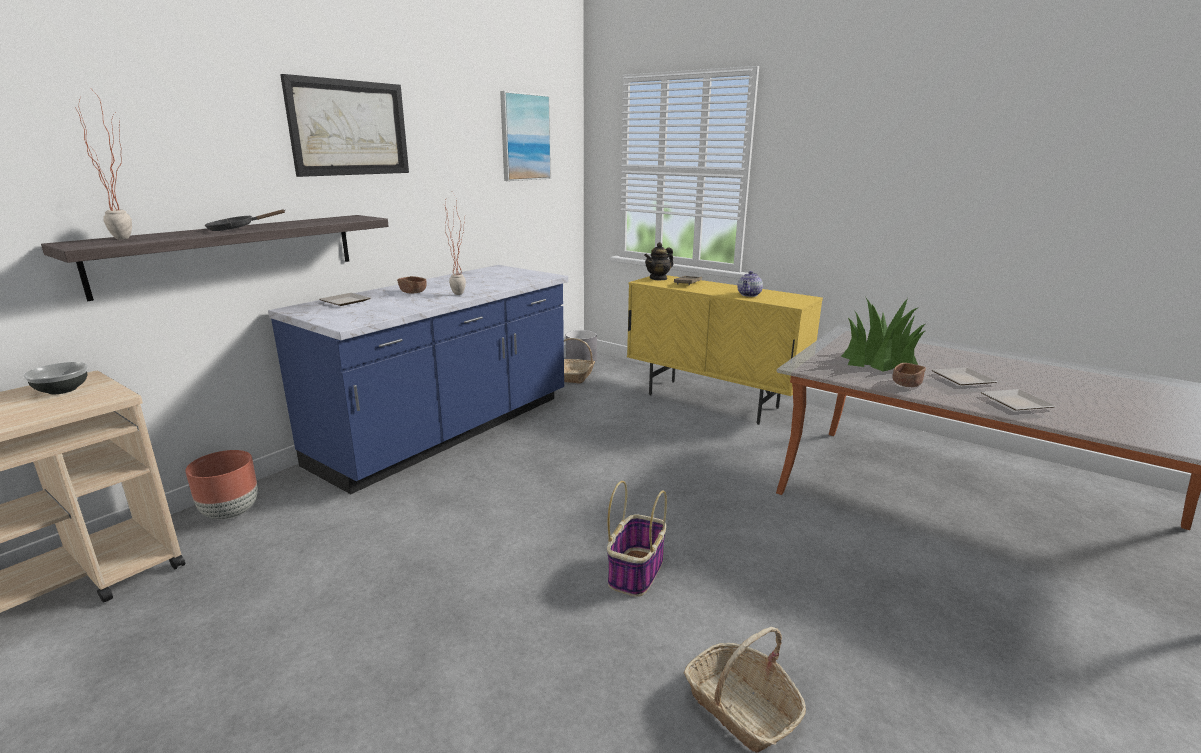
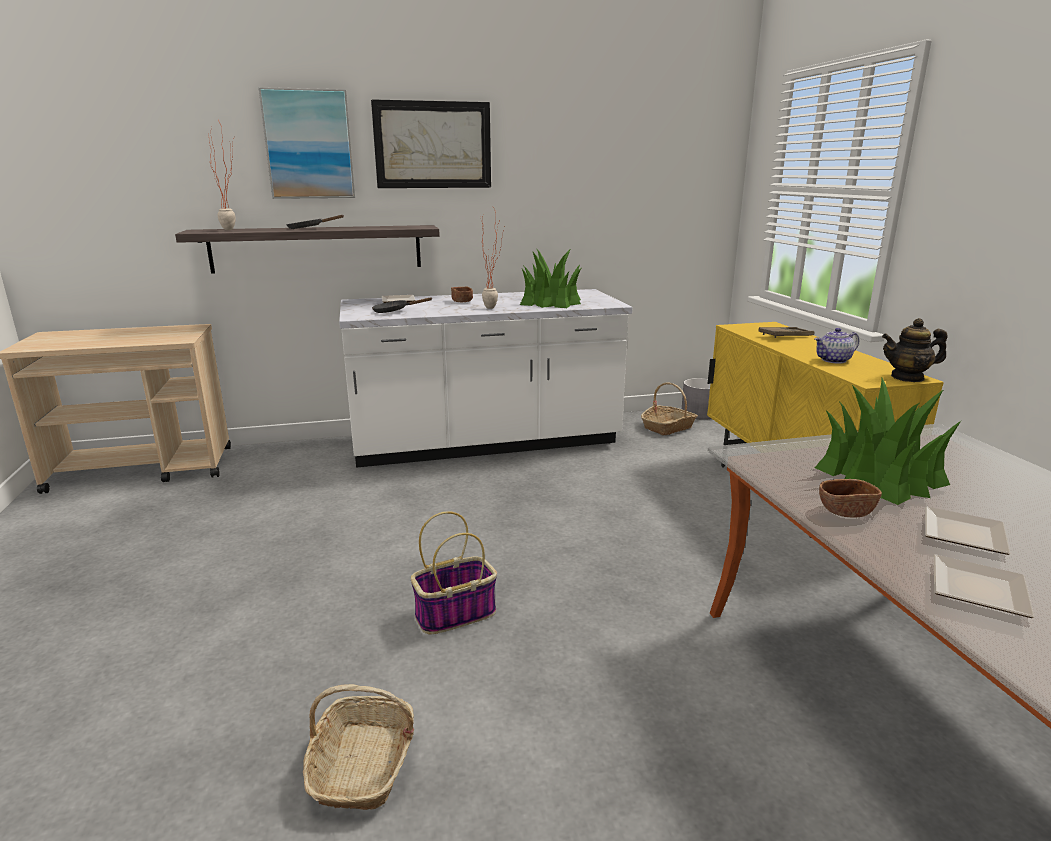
camera: 40 degrees right, 0 degrees up
bowl [23,362,88,395] -> none
brown planter [185,450,258,520] -> none
blue counter [268,265,568,494] -> white counter [339,289,632,468]
picture [500,91,551,181] -> picture moved to [258,87,355,199]
teapot [644,242,674,281] -> teapot moved to [882,318,948,382]
none -> black frying pan [372,297,432,313]
none -> potted plant [520,248,581,308]

